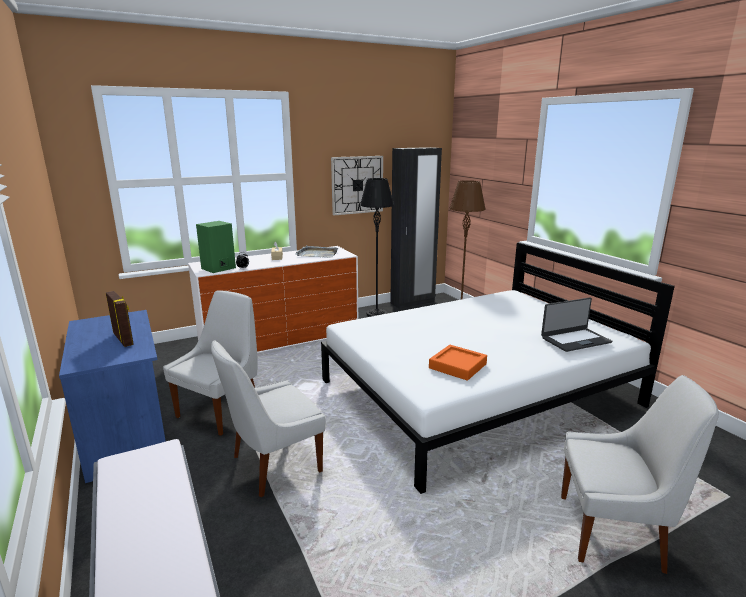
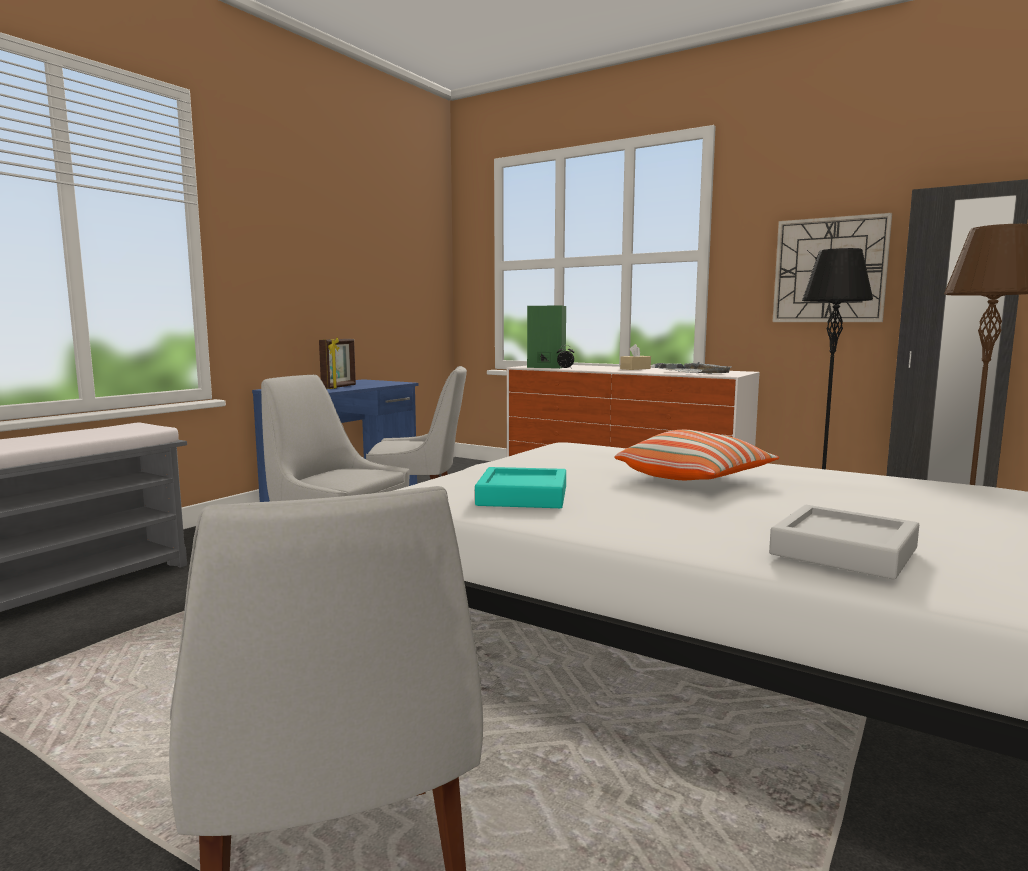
camera: 60 degrees right, 10 degrees down
orange tray [429,345,487,381] -> turquoise tray [475,467,566,508]
laptop [541,297,612,352] -> grey tray [769,505,919,579]
none -> pillow [615,430,779,480]

